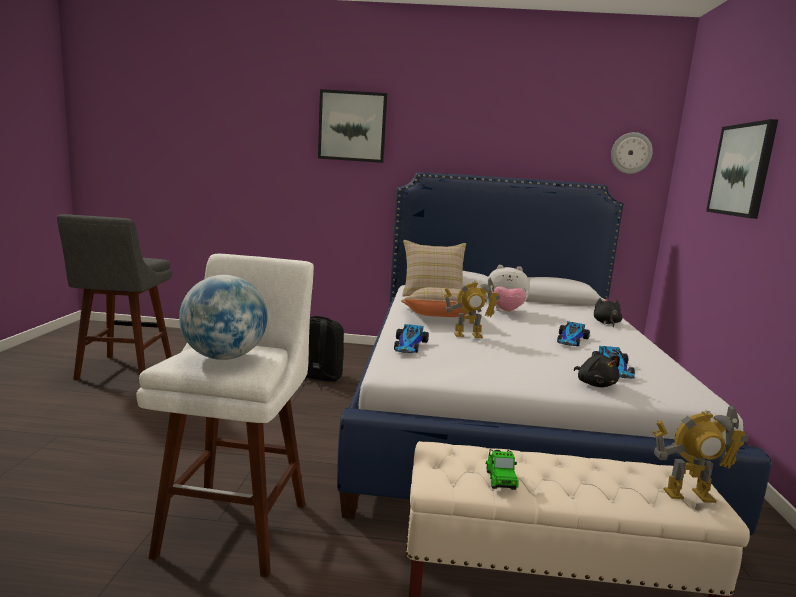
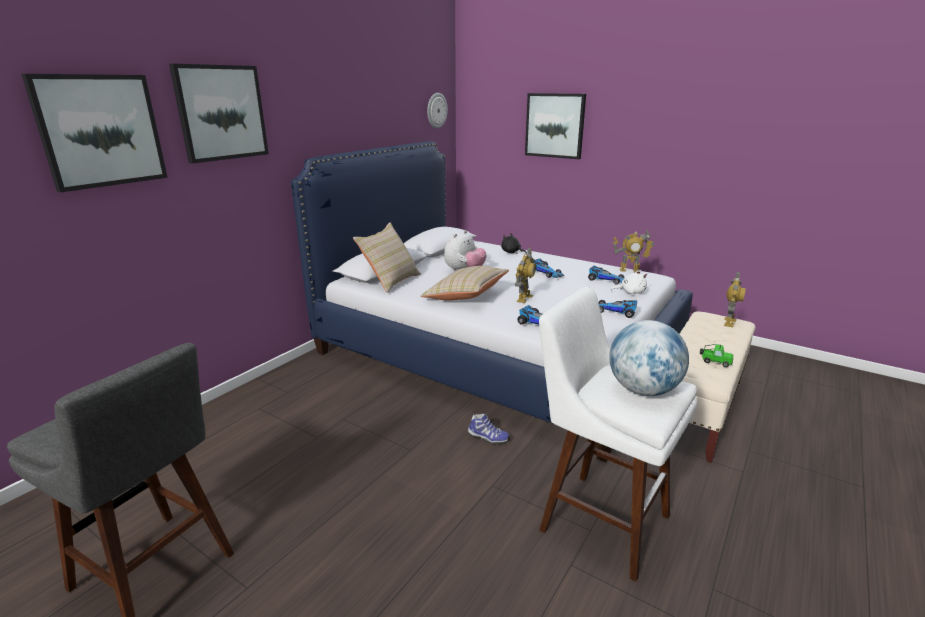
camera: 60 degrees left, 10 degrees up
black backpack [303,316,344,387] -> none
black plush toy [574,355,620,387] -> white plush toy [611,270,647,294]
none -> picture [22,74,168,192]
none -> shoe [468,414,510,445]
none -> toy car [599,300,637,318]
none -> toy robot [612,230,654,273]

